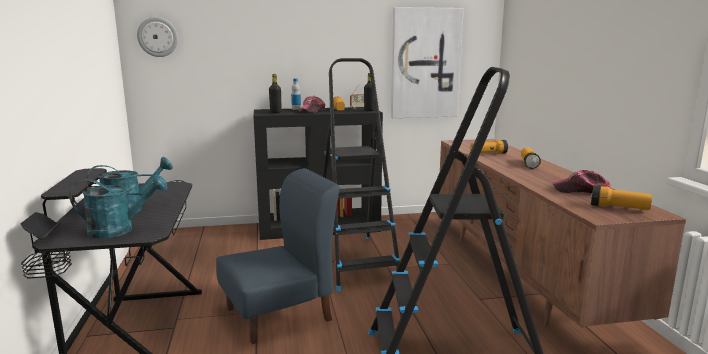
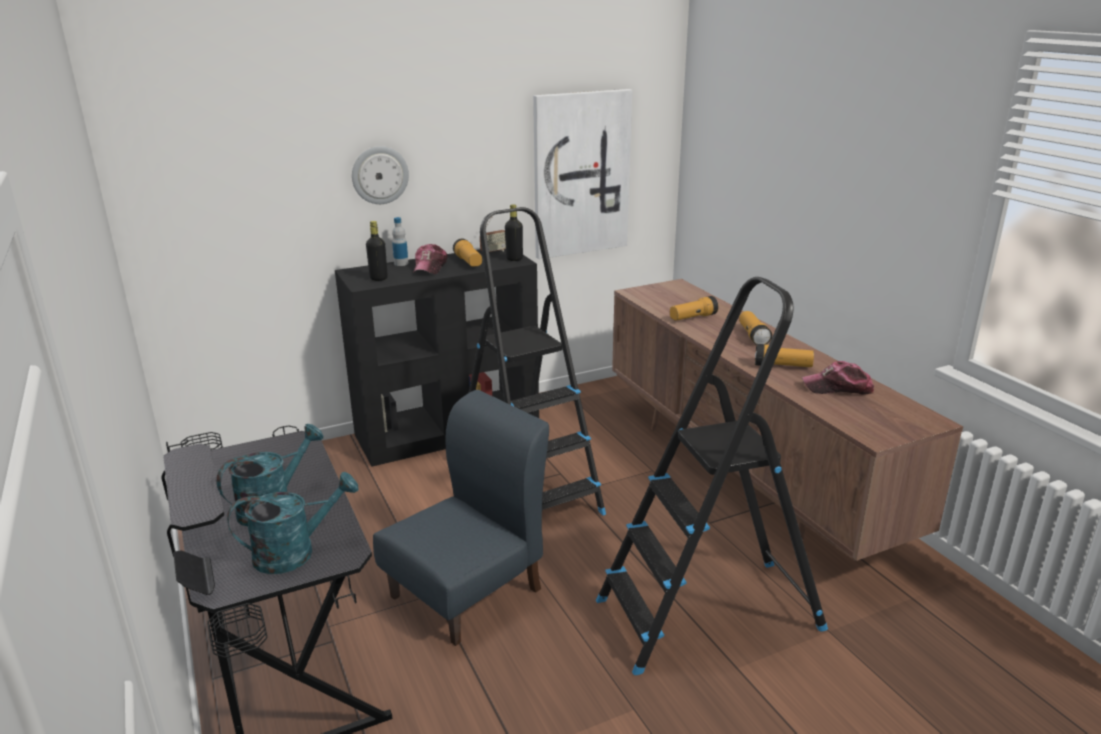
camera: 15 degrees left, 10 degrees up
wall clock [137,17,178,57] -> wall clock moved to [352,146,409,204]
flashlight [591,185,652,210] -> flashlight moved to [755,344,814,367]

